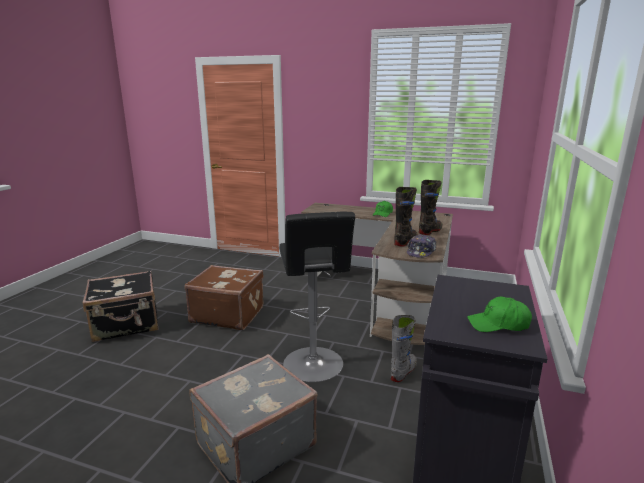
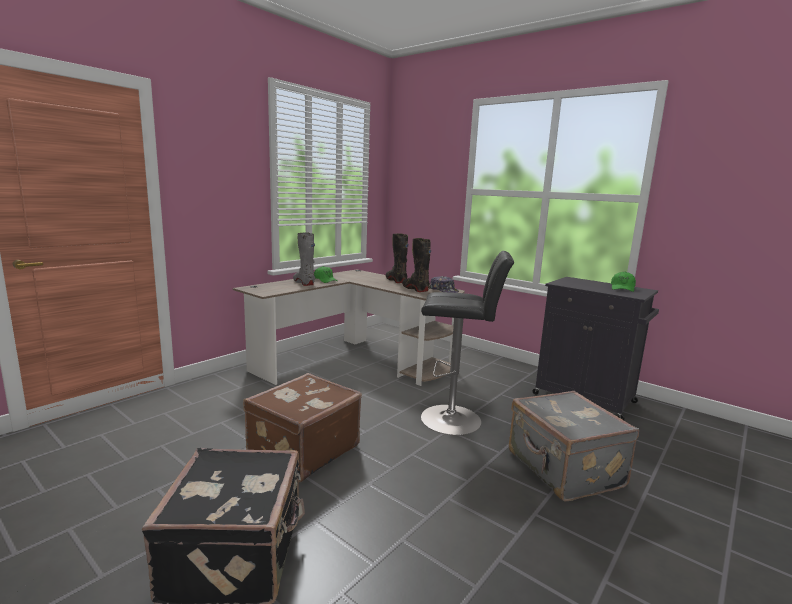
camera: 70 degrees left, 5 degrees down
grey boot [391,315,417,382] -> grey boot moved to [293,232,315,286]

